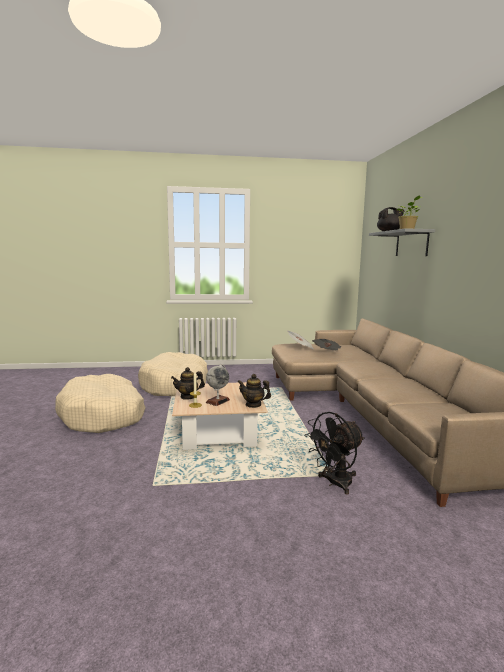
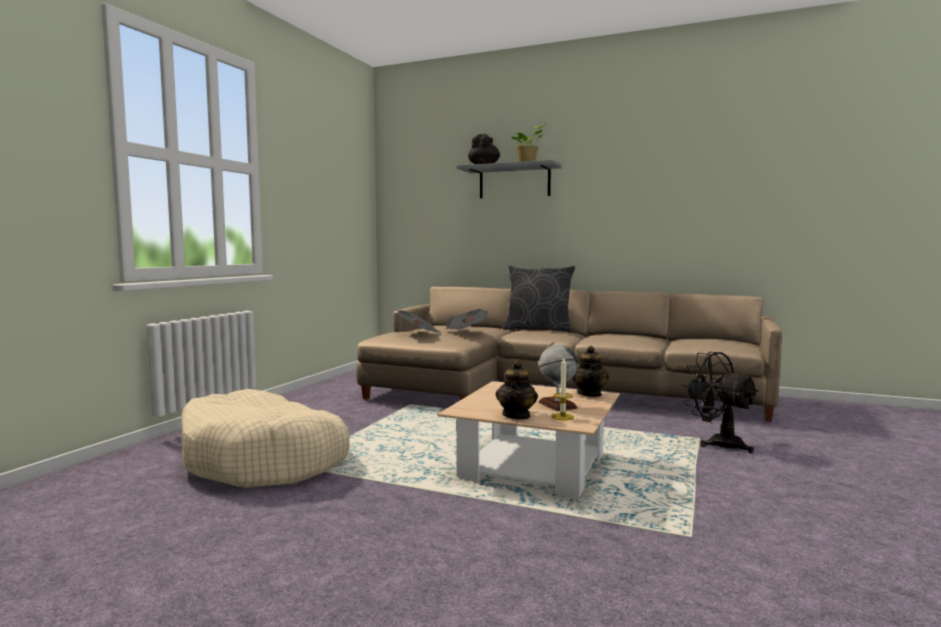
camera: 60 degrees left, 5 degrees down
beige dog bed [55,374,146,433] -> none
teapot [238,374,271,408] -> teapot turned 45 degrees counterclockwise [572,346,609,397]
black fan [304,412,365,495] -> black fan turned 150 degrees clockwise [682,352,759,453]
none -> grey pillow [503,266,575,333]

